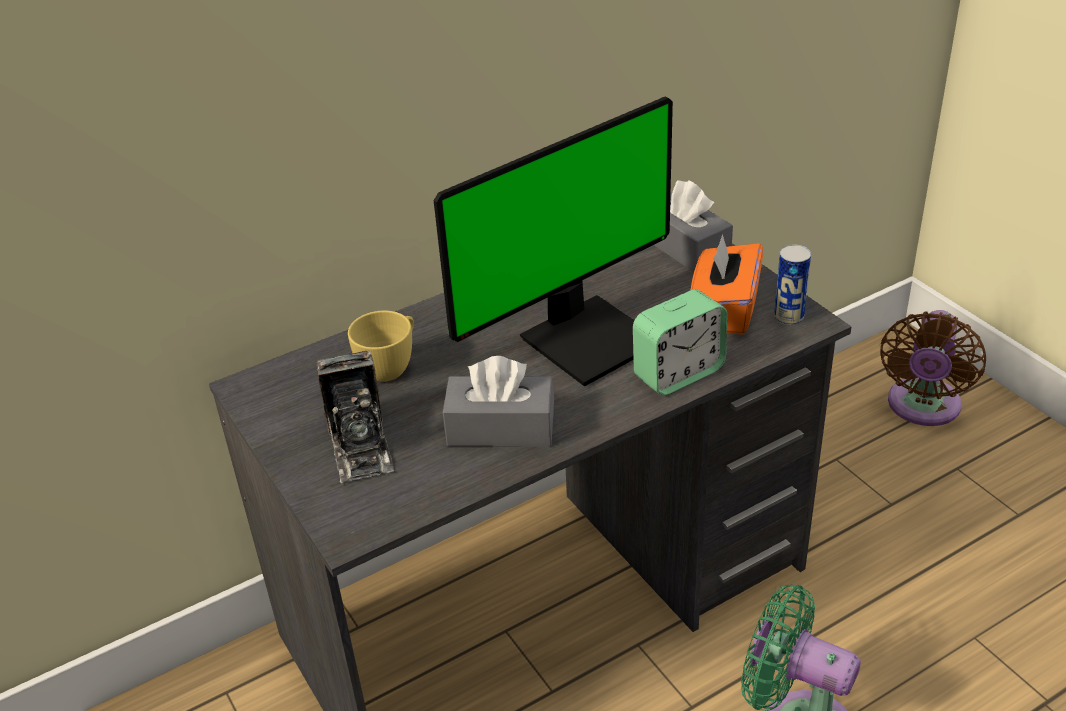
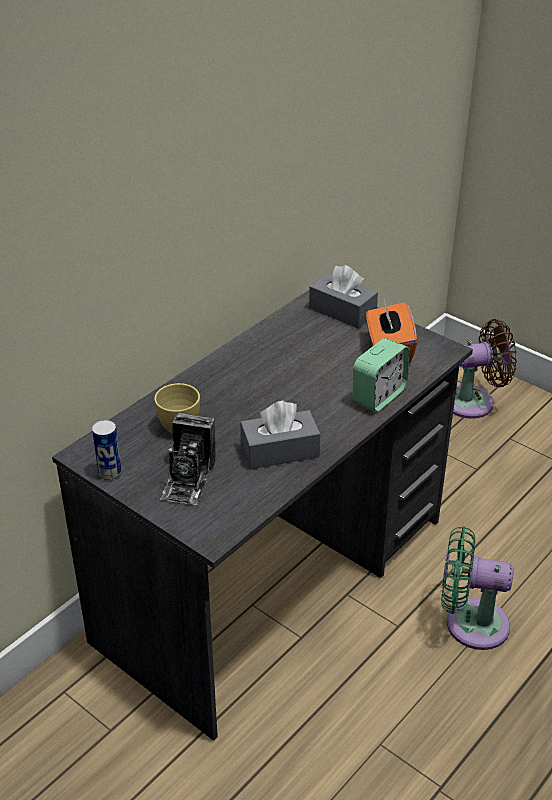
camera: 20 degrees left, 0 degrees up
camera [315,350,394,483] -> camera turned 45 degrees clockwise [160,413,215,505]
monitor [434,97,673,387] -> none
can [774,245,811,325] -> can moved to [92,420,121,481]
brown fan [880,310,986,426] -> brown fan turned 105 degrees counterclockwise [453,319,517,419]

